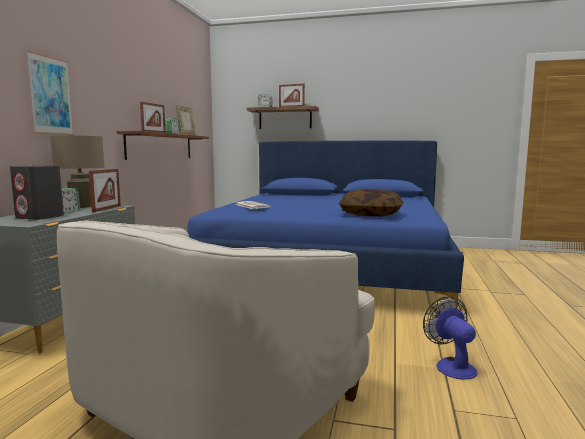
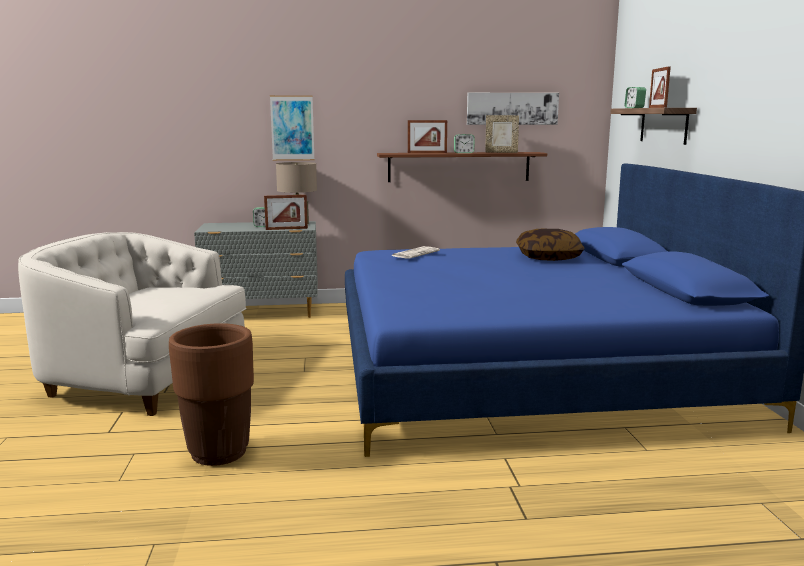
camera: 70 degrees right, 5 degrees up
grey speaker [10,165,64,220] -> none
pillow [339,189,404,217] -> pillow moved to [516,229,585,261]
fan [423,296,477,380] -> brown planter [169,323,254,466]
none -> picture [467,93,559,125]

